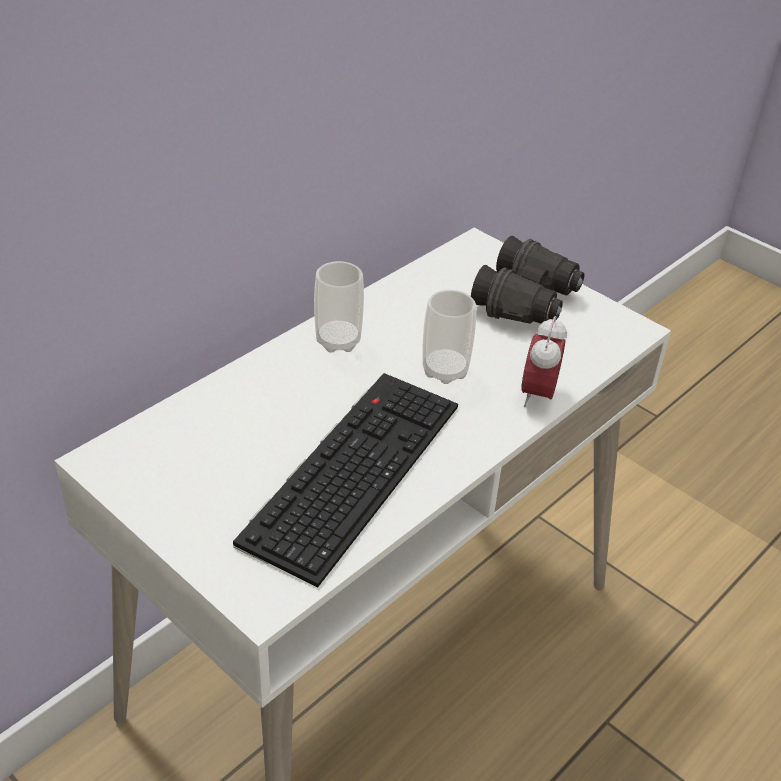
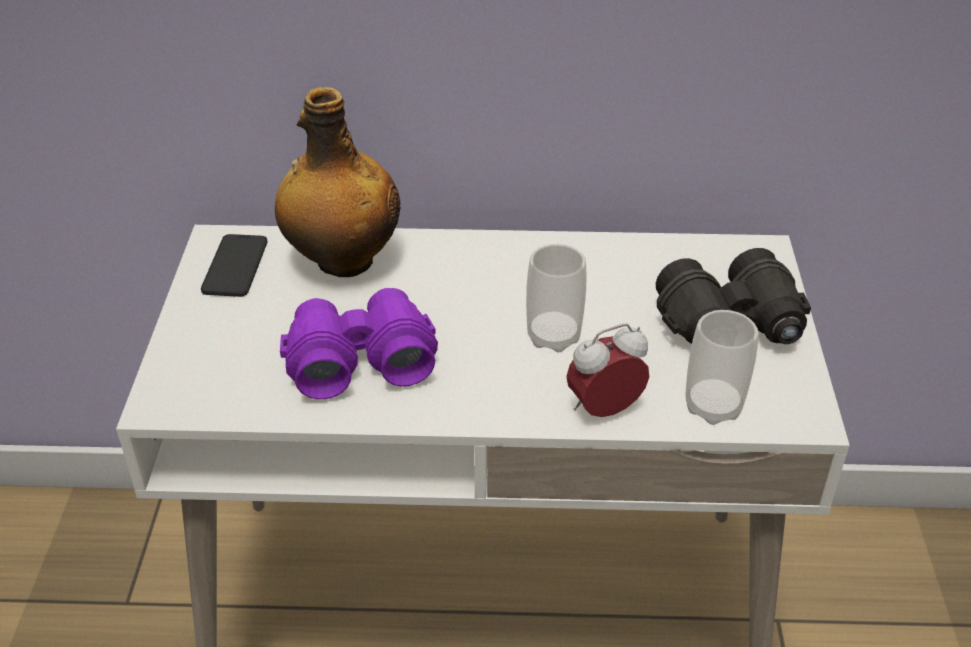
camera: 50 degrees right, 0 degrees up
keyboard [233,373,458,588] -> purple binoculars [280,288,438,399]
cup [314,261,364,353] -> cup moved to [685,310,759,425]
none -> phone [201,234,267,297]
none -> bottle [275,87,401,277]

